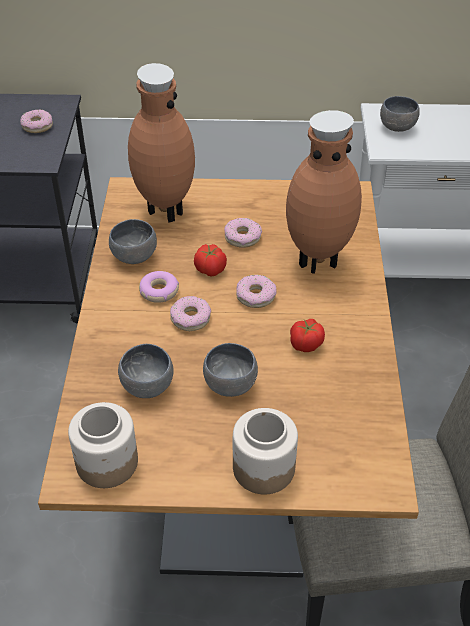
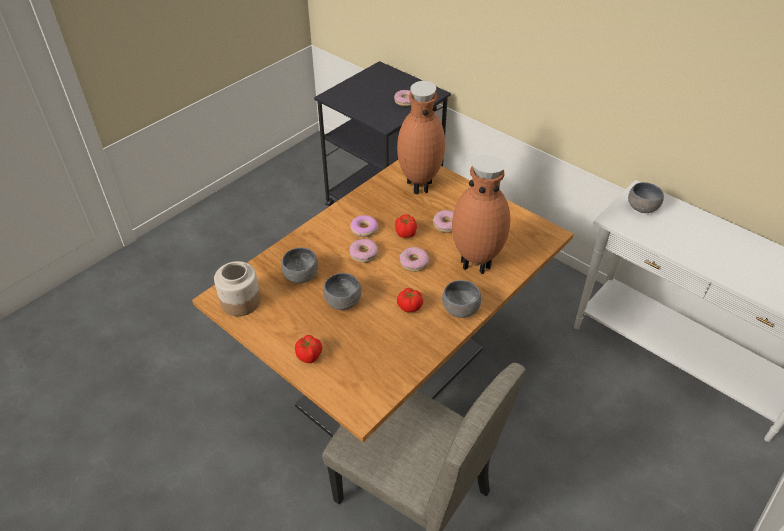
camera: 40 degrees right, 0 degrees up
grey bowl [109,219,157,264] -> grey bowl moved to [442,280,481,318]
jar [233,408,298,494] -> tomato [295,335,322,363]

